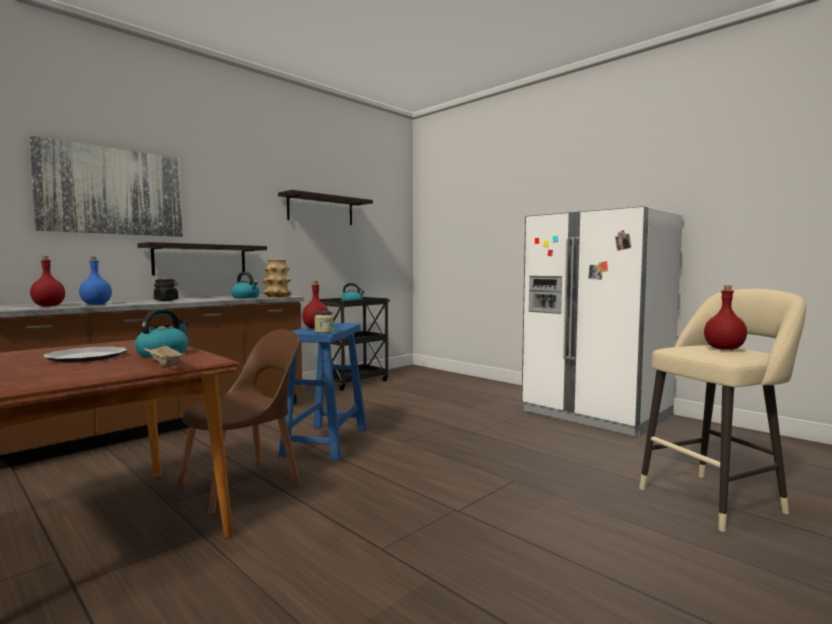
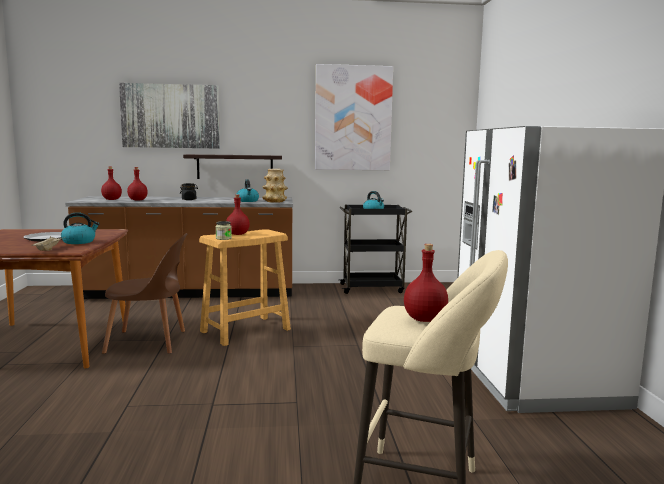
camera: 40 degrees right, 5 degrees up
blue bottle [79,257,112,305] -> red bottle [127,167,148,201]
shelf [278,190,373,225] -> picture [315,64,393,170]
blue stool [279,323,367,461] -> beige stool [199,229,291,346]

